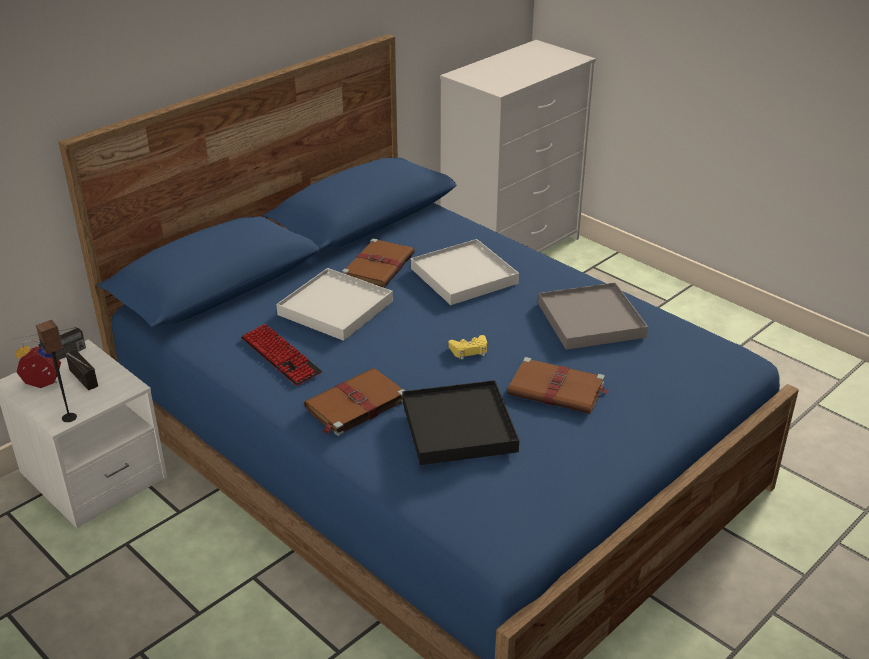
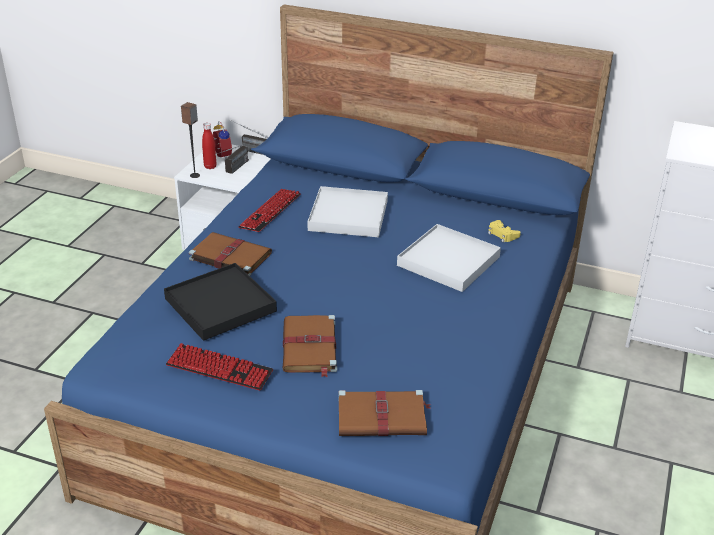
camera: 65 degrees right, 0 degrees up
brown book [342,238,415,287] -> brown book moved to [338,390,431,436]
yellow game controller [448,335,487,360] -> yellow game controller moved to [488,220,521,243]
grey tray [538,282,648,350] -> none
none -> keyboard [166,343,273,390]
none -> red bottle [202,123,216,169]

